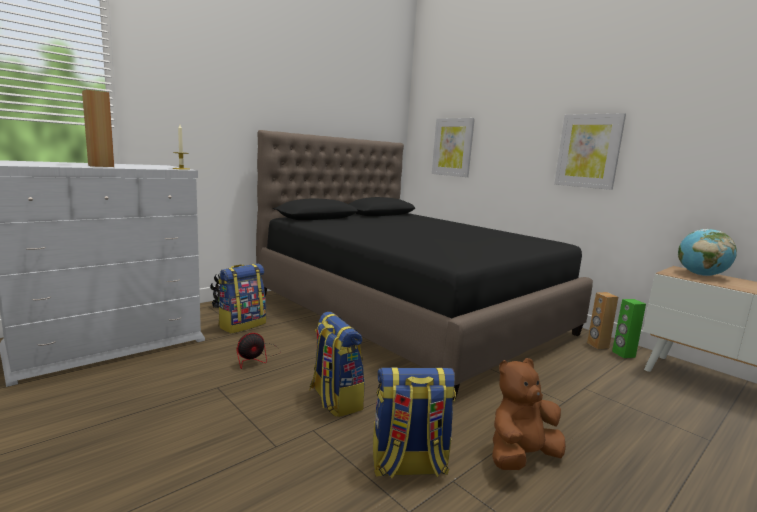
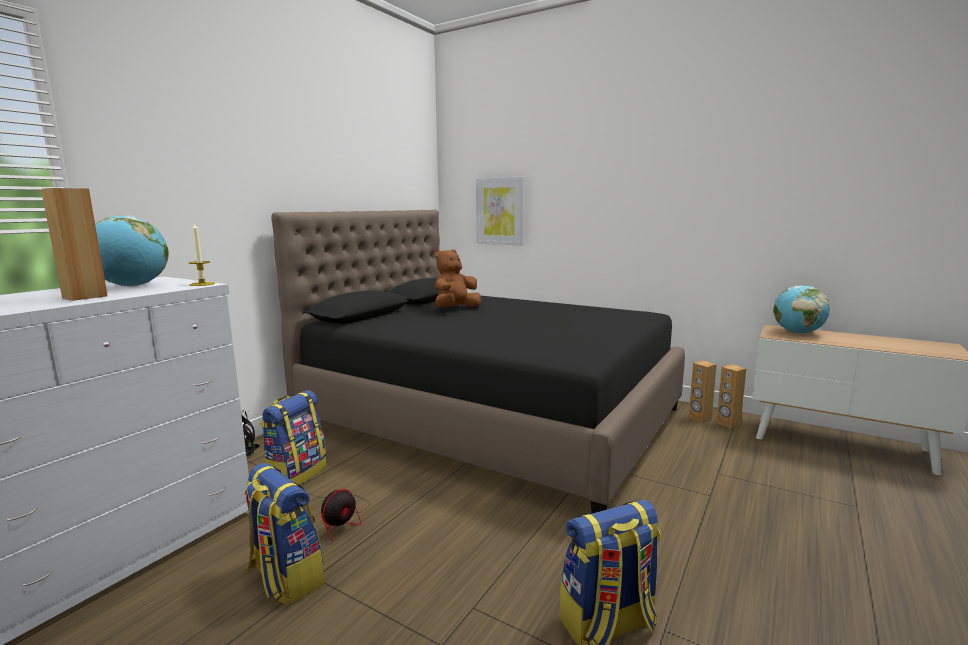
camera: 15 degrees left, 0 degrees up
backpack [309,312,365,417] -> backpack moved to [244,463,325,606]
brown plush toy [492,358,566,470] -> brown plush toy moved to [435,249,481,307]
picture [554,113,626,190] -> none
green speaker [612,299,646,358] -> brown speaker [716,364,746,429]
none -> globe [95,215,169,287]

